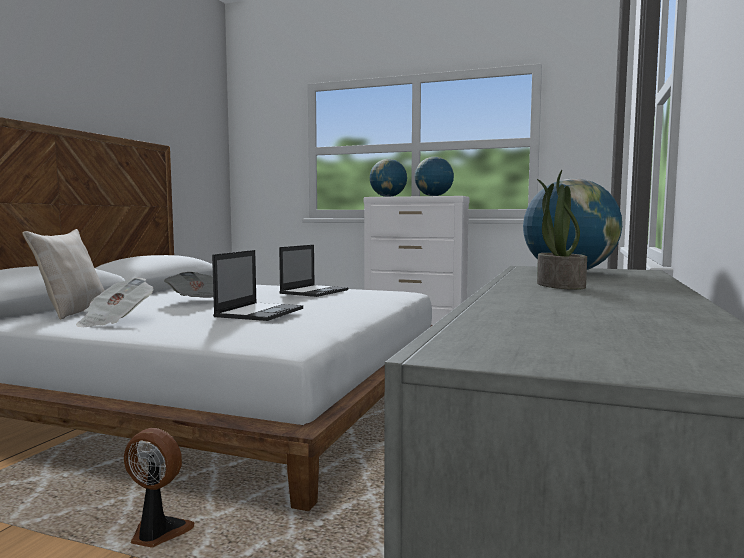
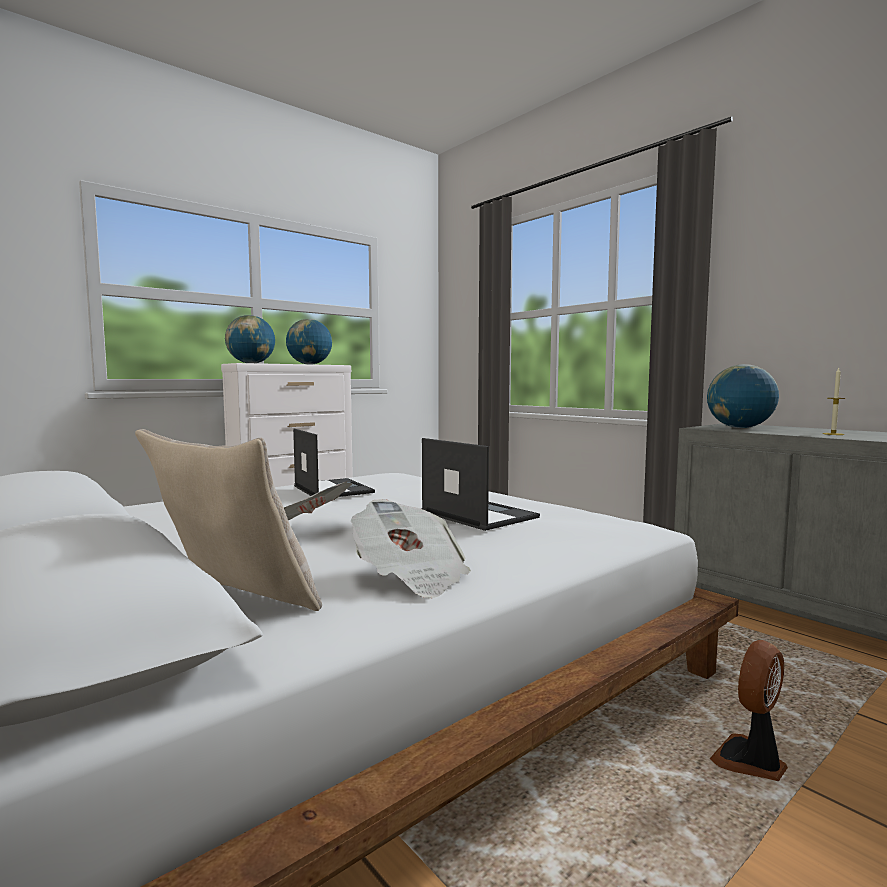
camera: 60 degrees left, 0 degrees up
potted plant [537,170,587,290] -> candle [823,368,846,435]

